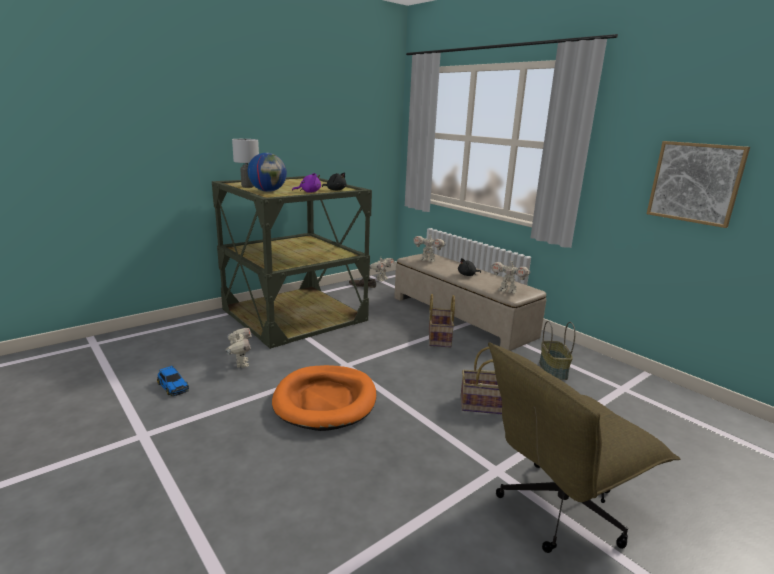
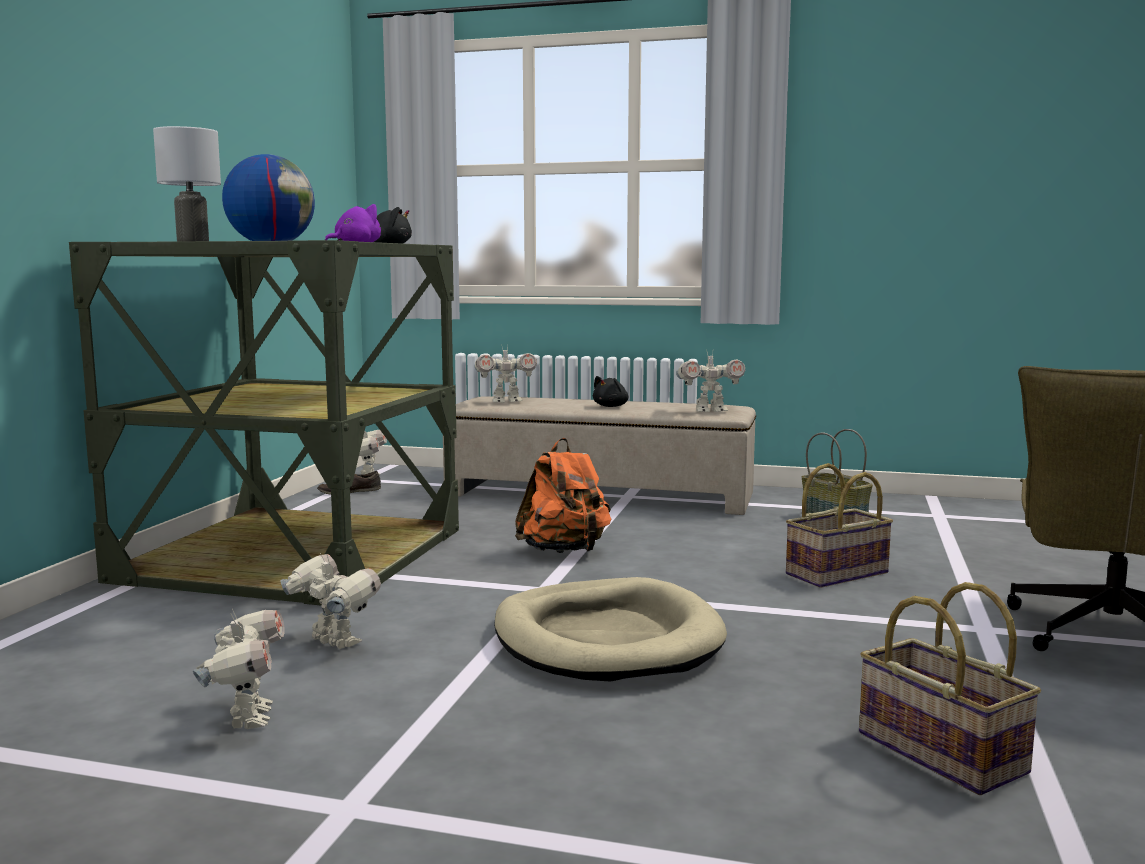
camera: 35 degrees left, 10 degrees down
toy car [157,366,189,396] -> toy robot [193,609,285,729]
orange dog bed [272,365,376,431] -> beige dog bed [494,577,727,682]
basket [429,294,455,347] -> basket moved to [859,582,1041,795]
picture [647,141,750,228] -> none
none -> orange backpack [515,438,611,553]

